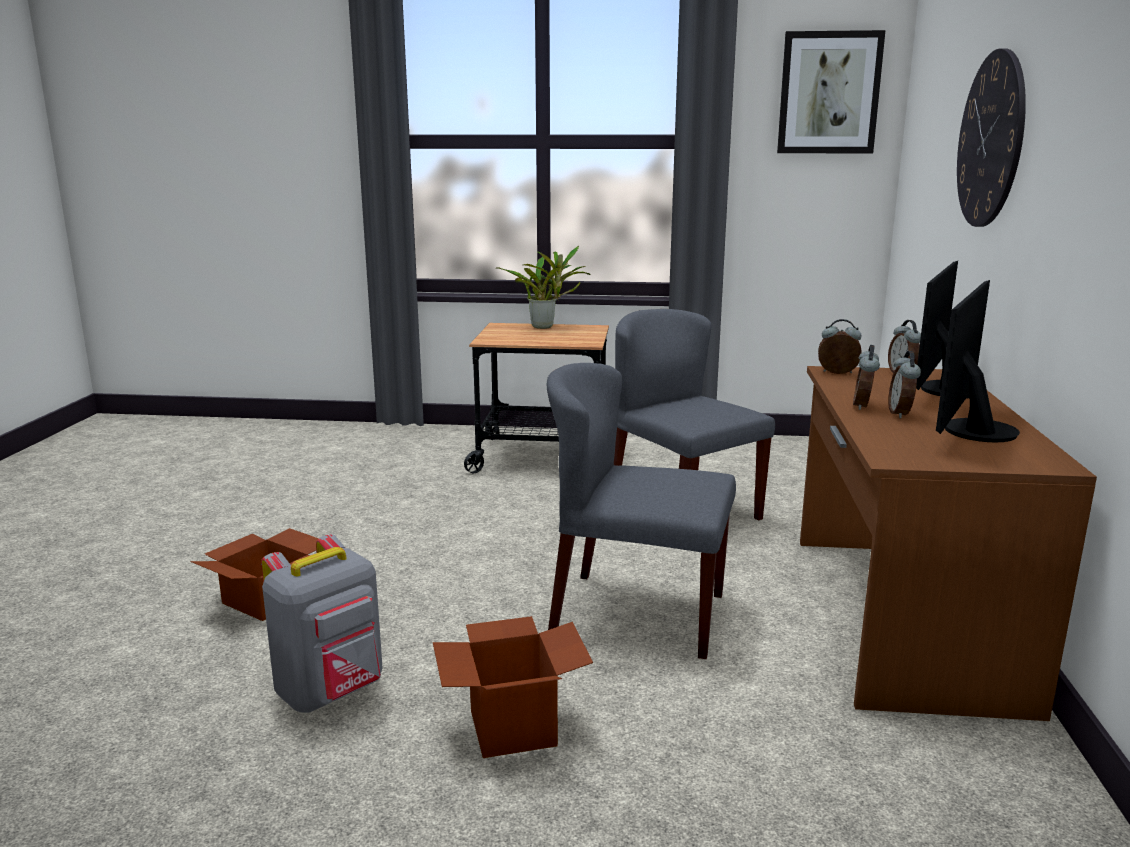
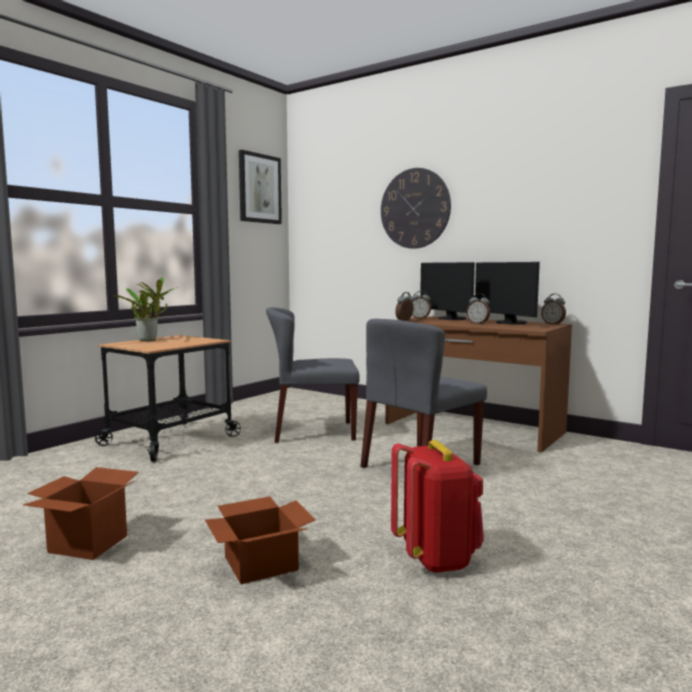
camera: 60 degrees left, 10 degrees down
grey backpack [261,534,383,712] -> red backpack [391,440,484,573]
cardboard box [433,616,593,758] -> cardboard box moved to [23,467,138,560]
alarm clock [853,345,880,410] -> alarm clock moved to [541,294,566,325]

